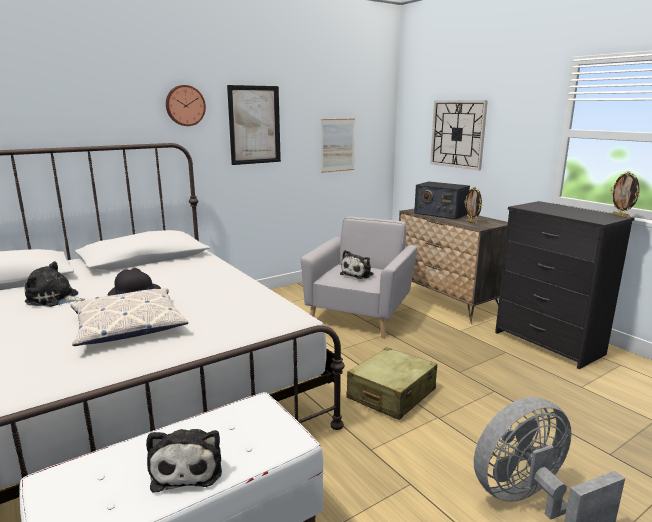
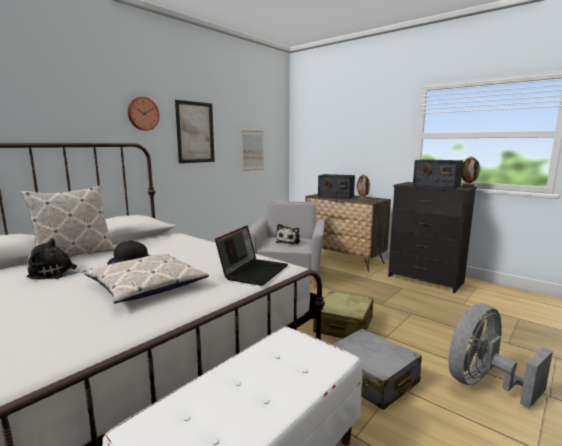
camera: 15 degrees left, 5 degrees down
plush toy [146,429,222,493] -> none
wall clock [430,100,488,170] -> none
none -> pillow [20,185,115,257]
none -> laptop [215,226,288,286]
none -> grey suitcase [332,329,422,410]
none -> radio [413,159,463,189]

